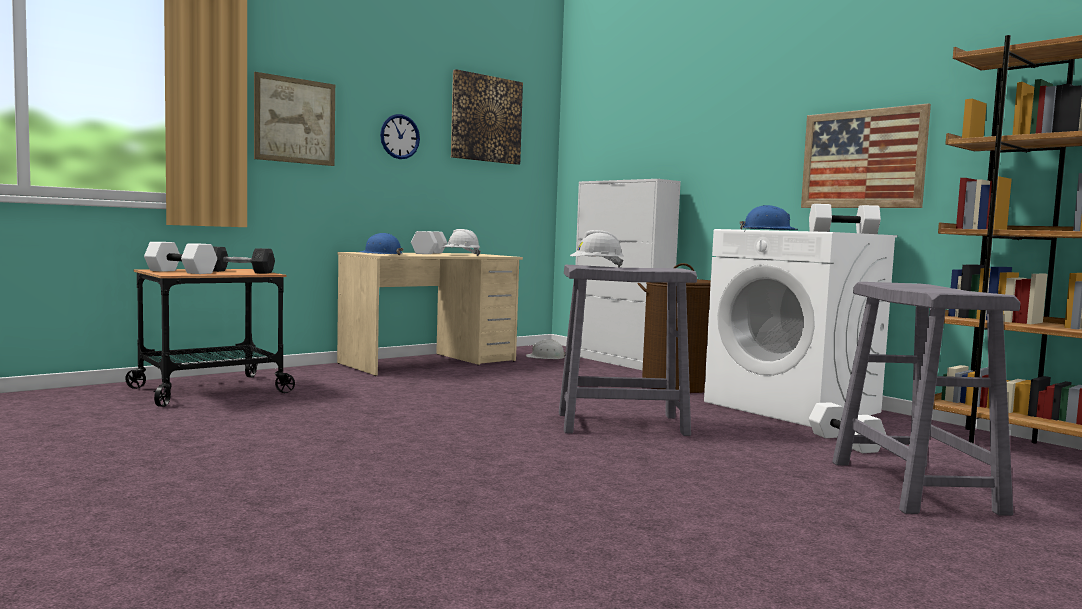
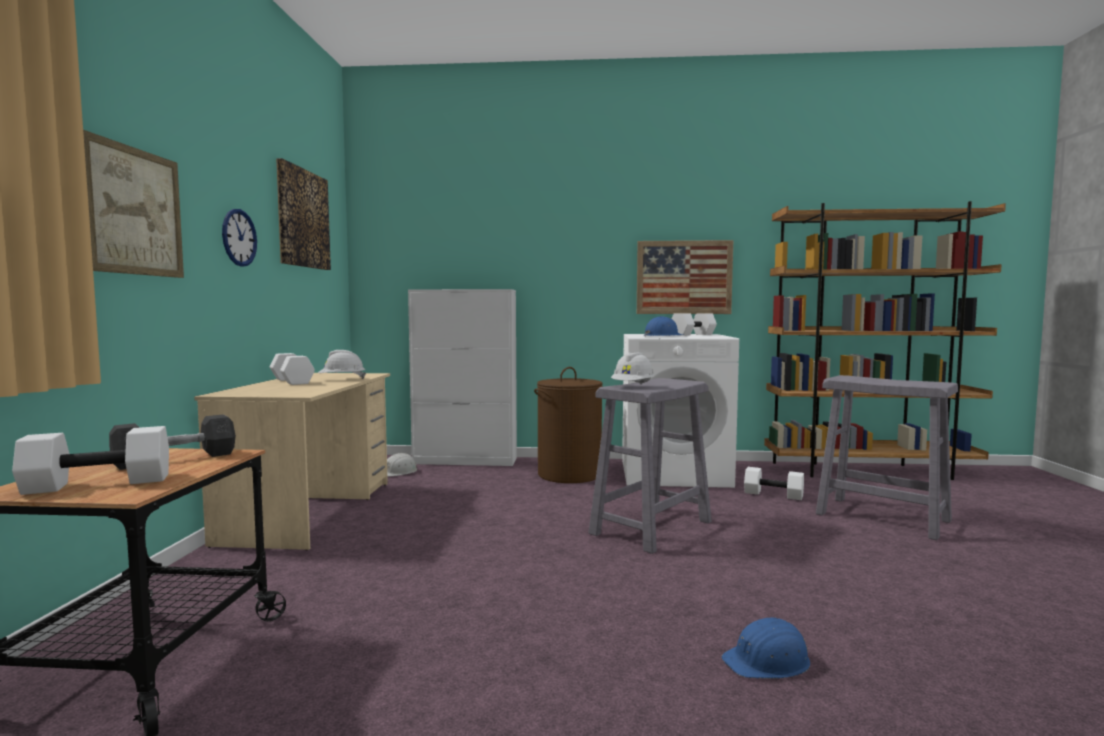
camera: 45 degrees left, 0 degrees up
blue hard hat [360,233,404,255] -> blue hard hat moved to [721,617,810,679]

